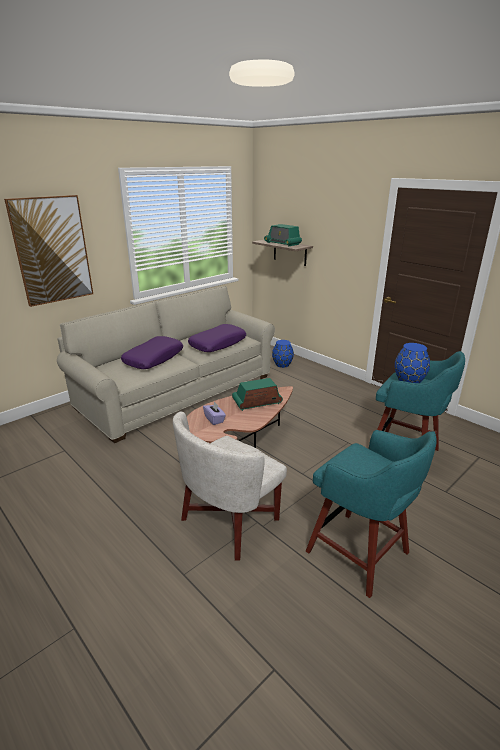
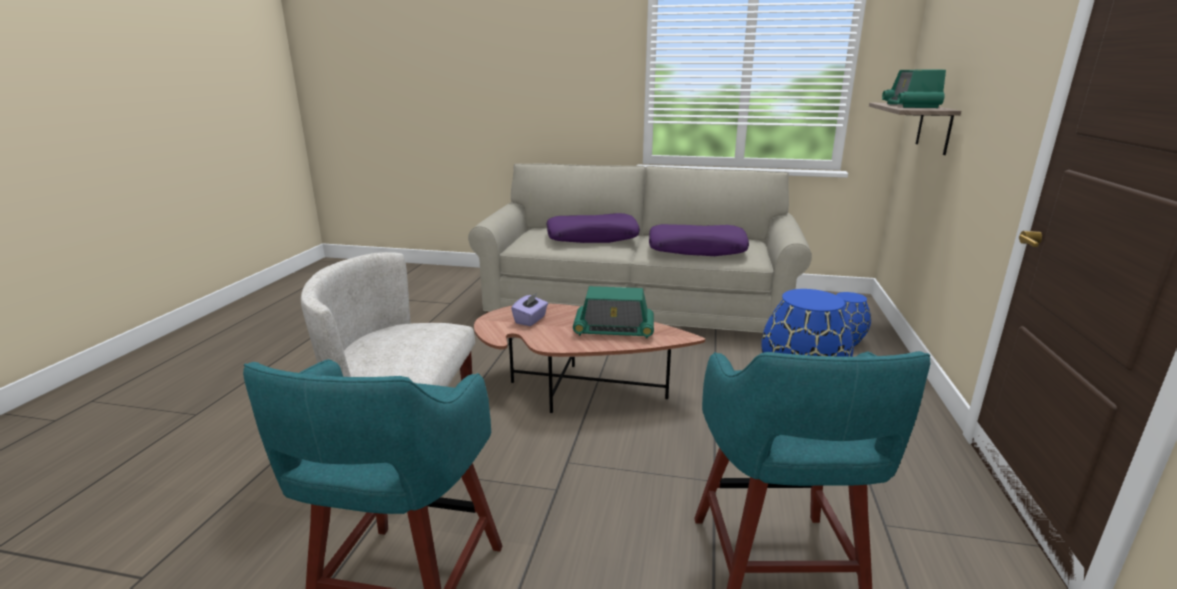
camera: 55 degrees right, 5 degrees down
picture [4,195,93,307] -> none
radio [232,378,283,411] -> radio turned 150 degrees clockwise [573,286,654,339]

